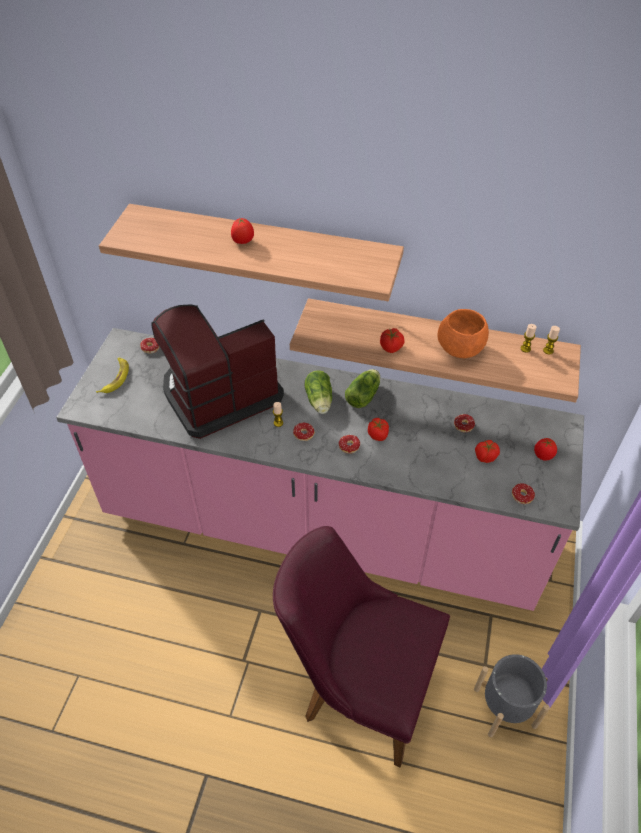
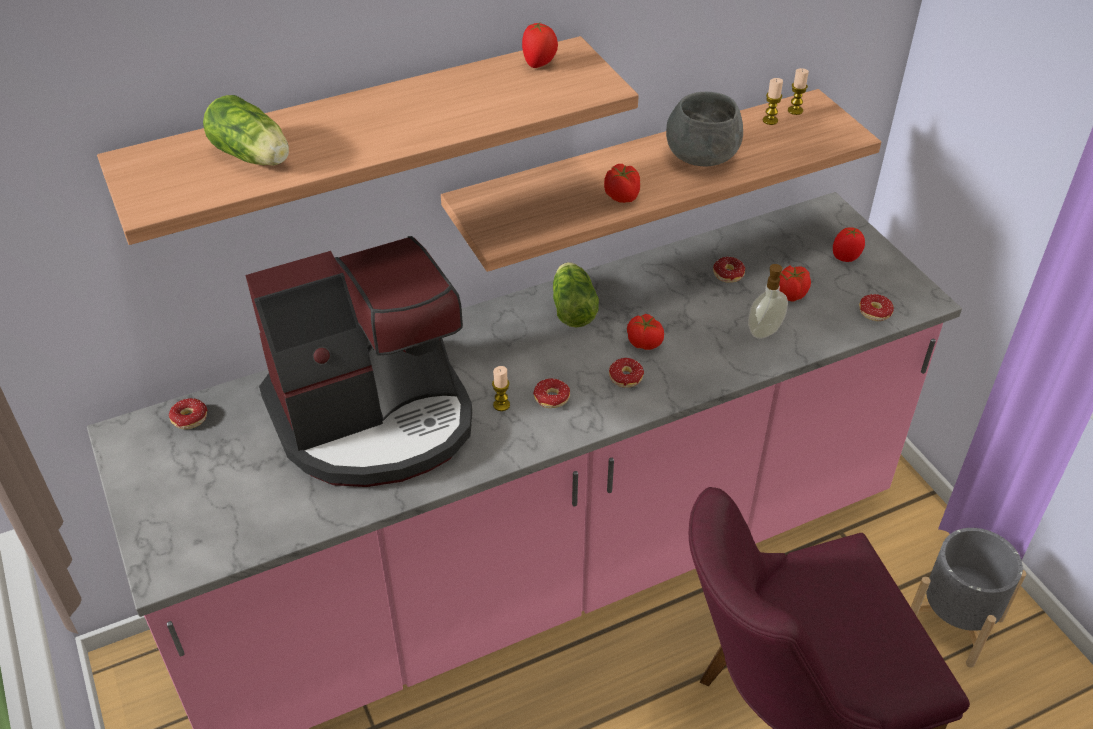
camera: 40 degrees left, 5 degrees down
banana [96,358,129,393] -> none
coffee machine [151,304,284,439] -> coffee machine turned 135 degrees counterclockwise [246,236,472,487]
tomato [231,218,254,244] -> tomato moved to [522,21,558,68]
lettuce [305,370,332,414] -> lettuce moved to [203,95,289,166]
orange bowl [437,309,489,358] -> grey bowl [666,92,743,167]
none -> soap dispenser [748,264,788,339]

